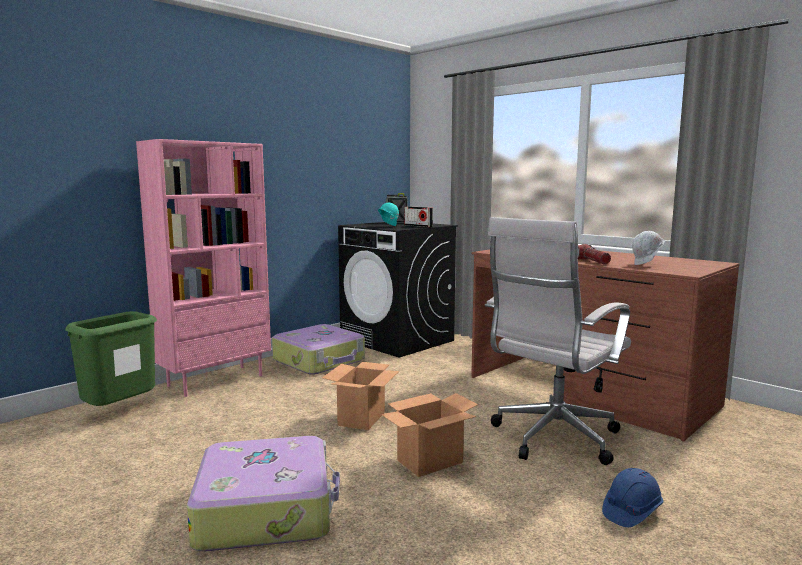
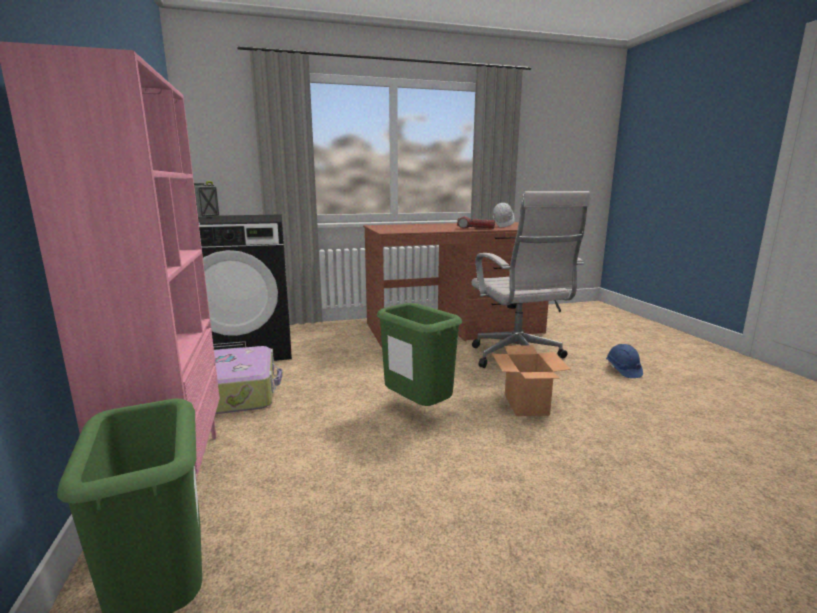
camera: 60 degrees left, 5 degrees up
suitcase [187,436,340,551] -> none
cardboard box [322,362,399,430] -> green trash can [377,303,462,406]
turquoise hard hat [378,202,399,226] -> none
radio [405,206,433,227] -> none

